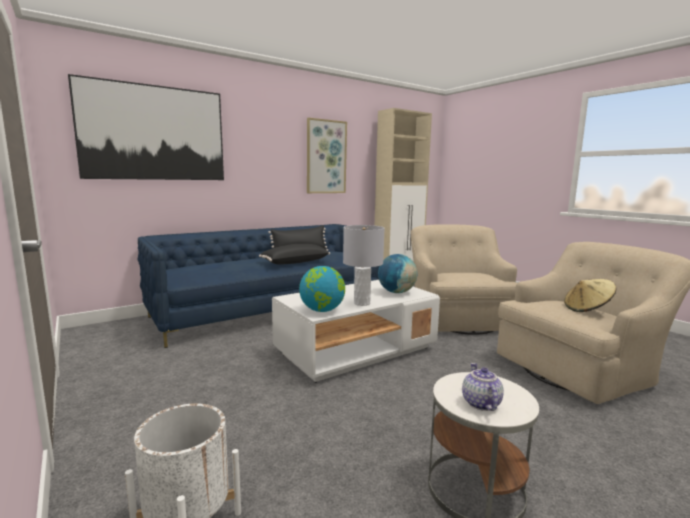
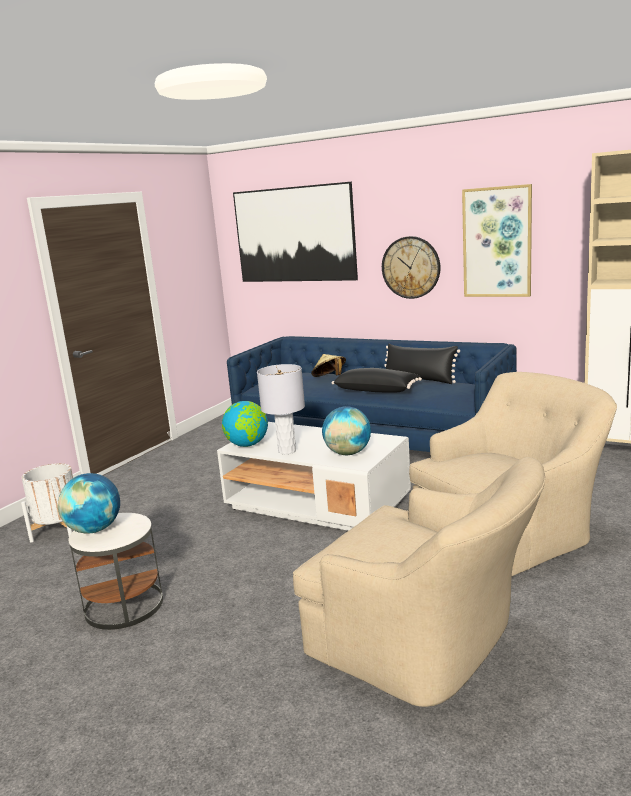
camera: 65 degrees right, 5 degrees up
teapot [462,363,504,411] -> globe [58,473,120,534]
beige hat [564,279,617,312] -> beige hat moved to [311,354,346,377]
none -> wall clock [382,236,440,299]

